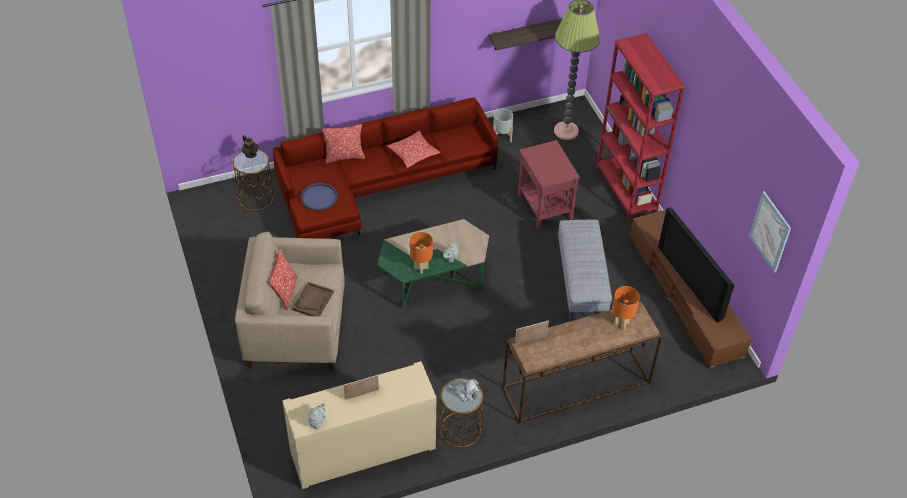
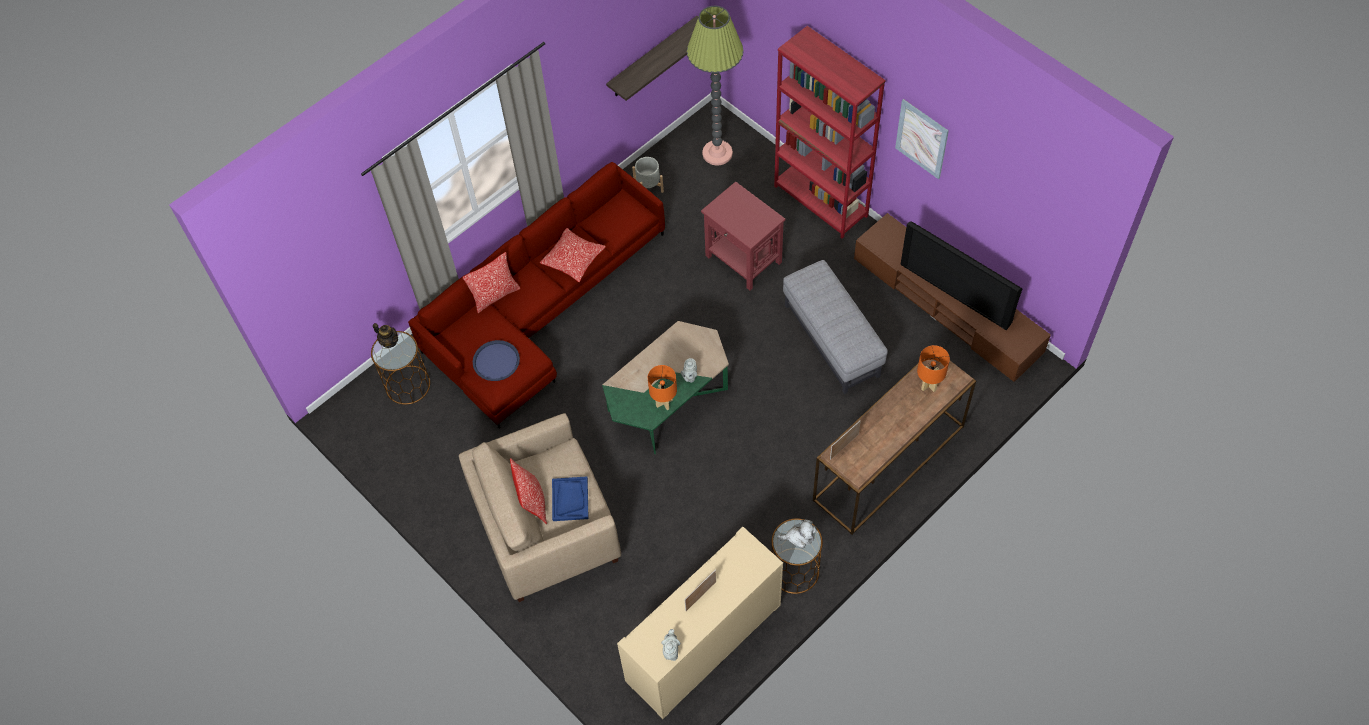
camera: 20 degrees left, 10 degrees up
brown tray [292,282,334,316] -> blue tray [552,476,589,521]
picture [749,191,791,272] -> picture moved to [895,99,949,179]

